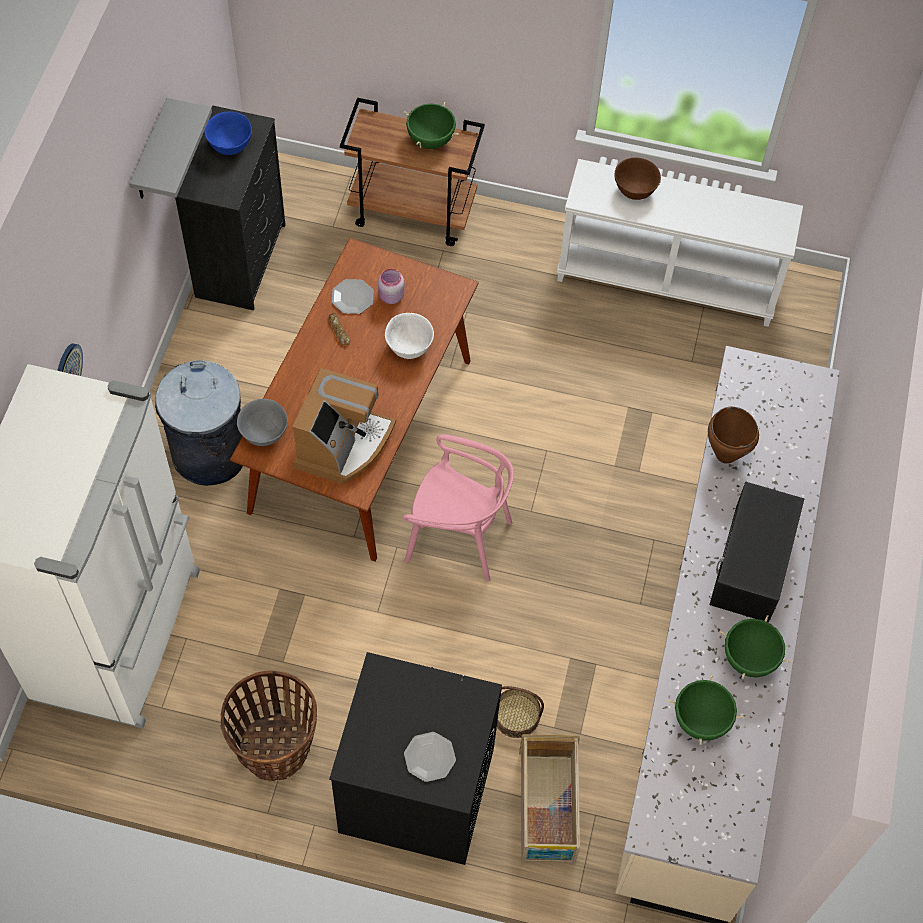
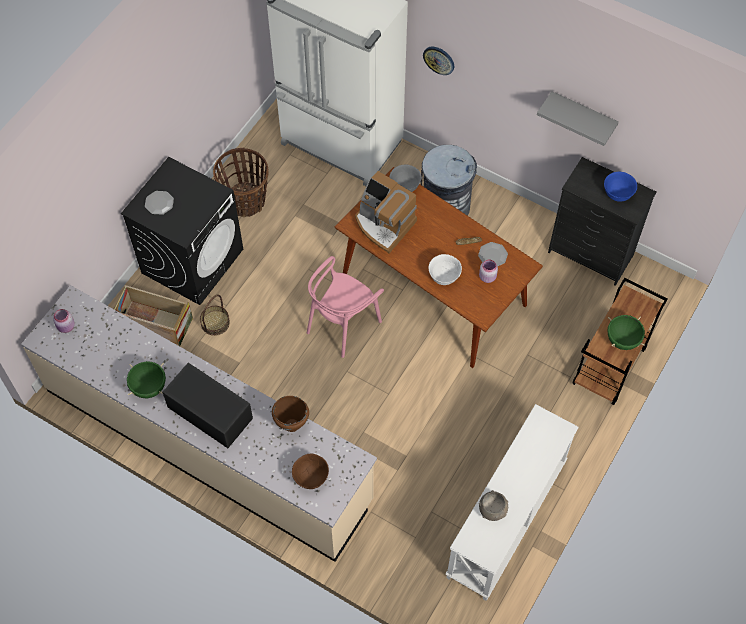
camera: 110 degrees right, 0 degrees up
brown bowl [614,157,661,200] -> brown bowl moved to [292,454,329,489]
green cooking pot [668,674,744,745] -> none
none -> pink jar [53,309,75,333]
none -> grey bowl [479,490,508,521]

